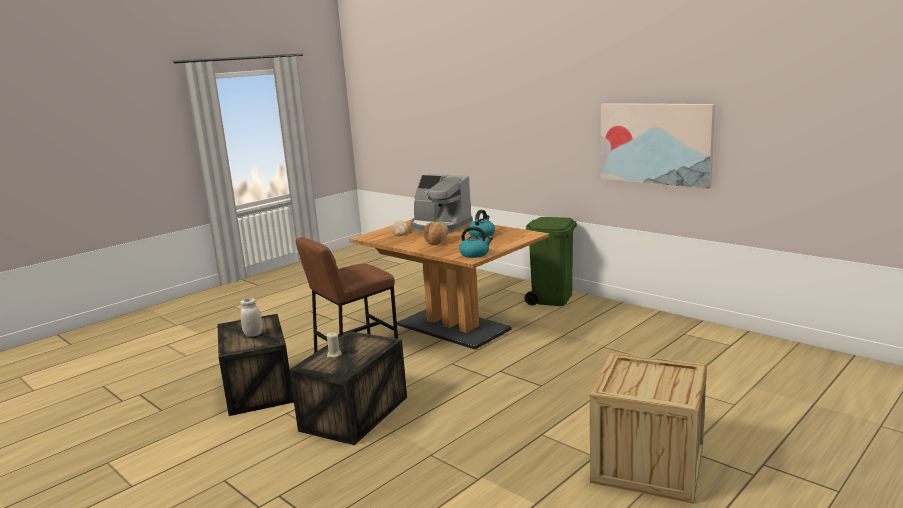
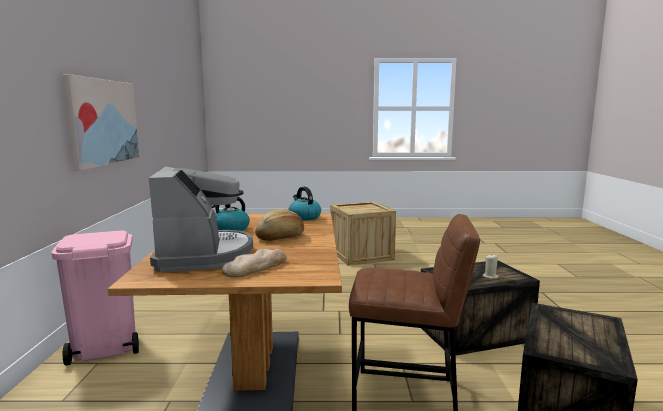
camera: 135 degrees left, 5 degrees down
white jar [240,298,262,337] -> none
green trash can [525,217,577,306] -> pink trash can [52,231,139,365]

